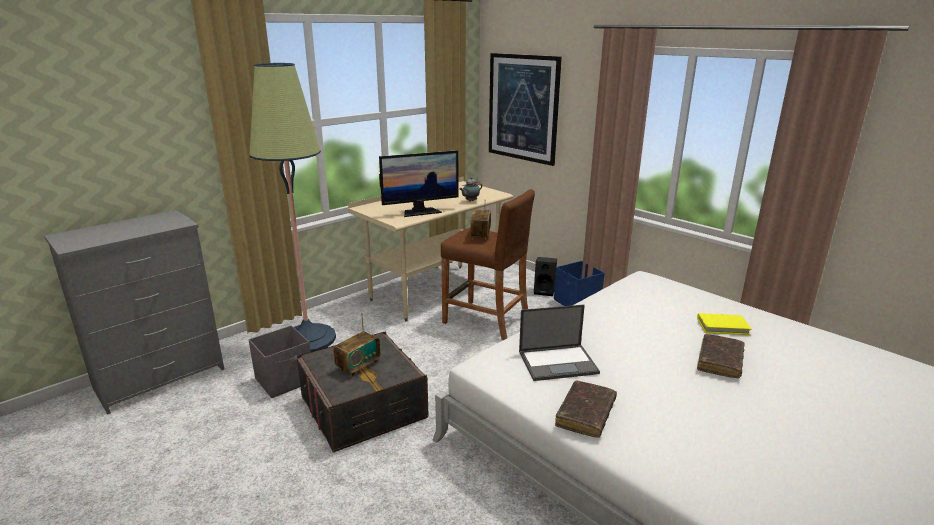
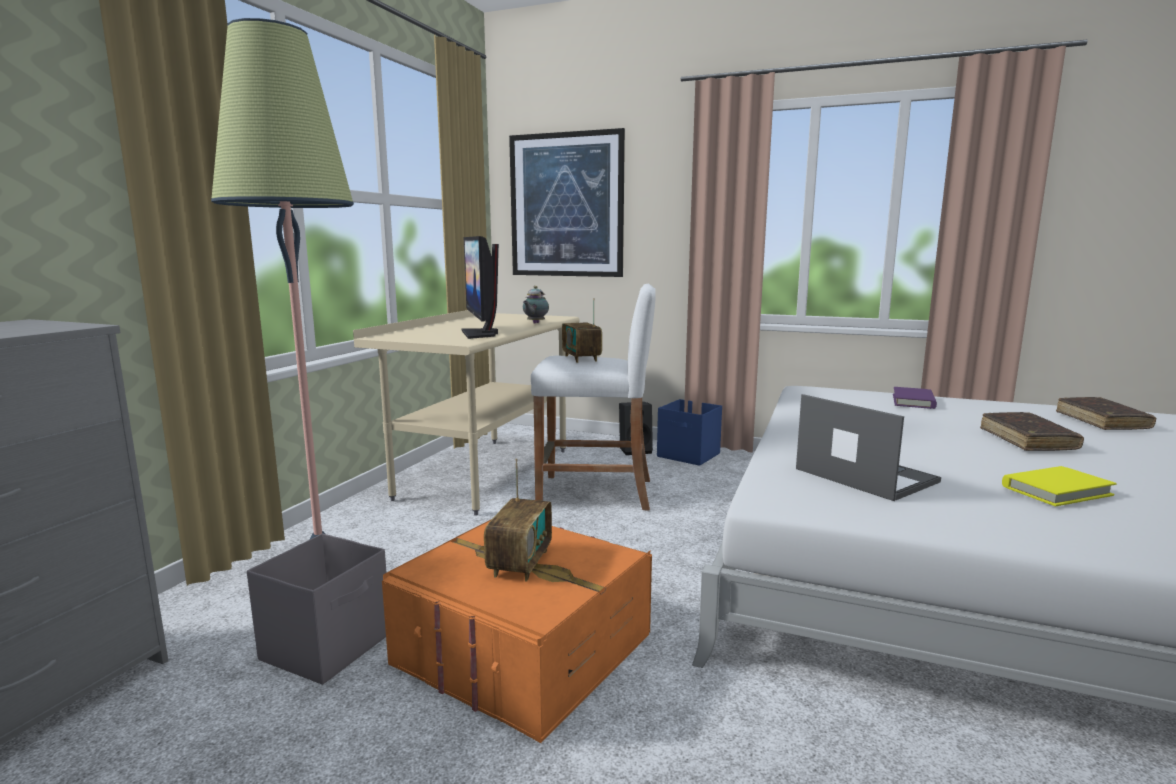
camera: 25 degrees left, 10 degrees down
grey storage box [297,331,429,452] -> orange storage box [382,519,652,744]
monitor [379,150,458,217] -> monitor turned 120 degrees clockwise [461,236,499,339]
brown stool [441,189,535,340] -> white stool [531,283,656,510]
laptop [519,304,600,381] -> laptop turned 90 degrees counterclockwise [796,394,941,501]
brown book [555,380,617,438] -> brown book moved to [1056,397,1156,430]
yellow book [697,313,752,335] -> yellow book moved to [1002,466,1117,506]
none -> purple book [893,387,937,409]

